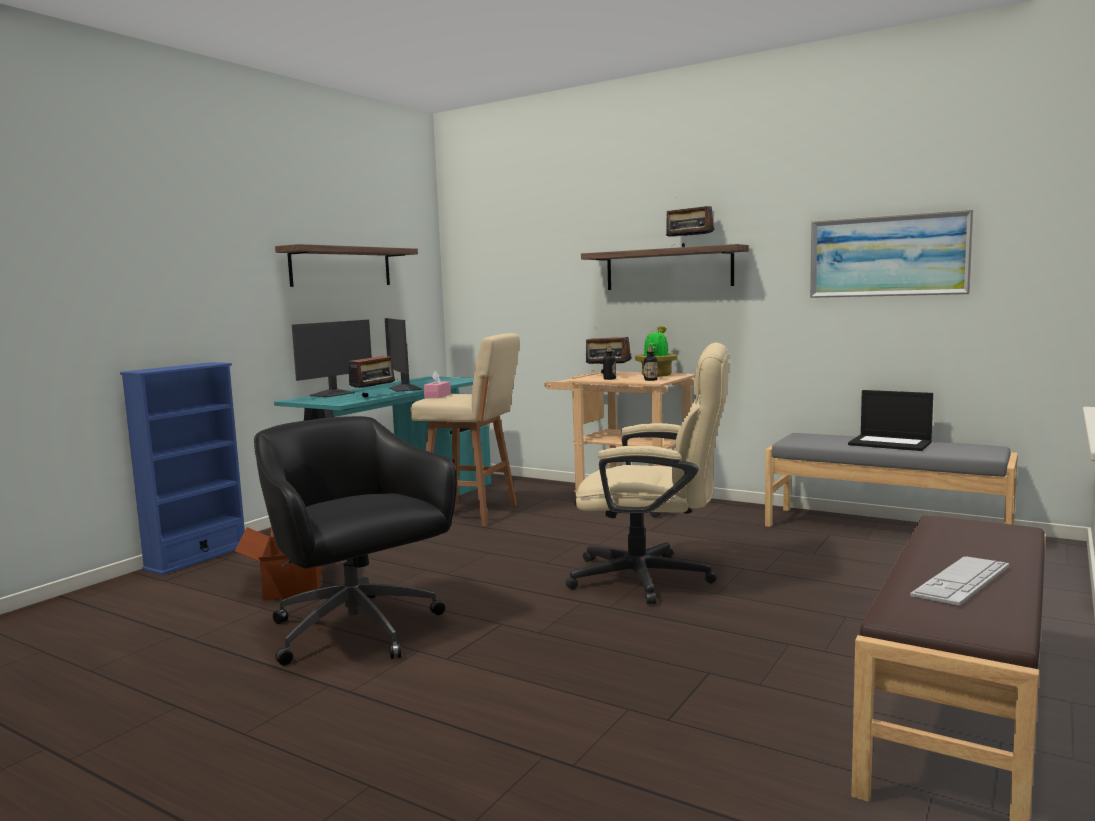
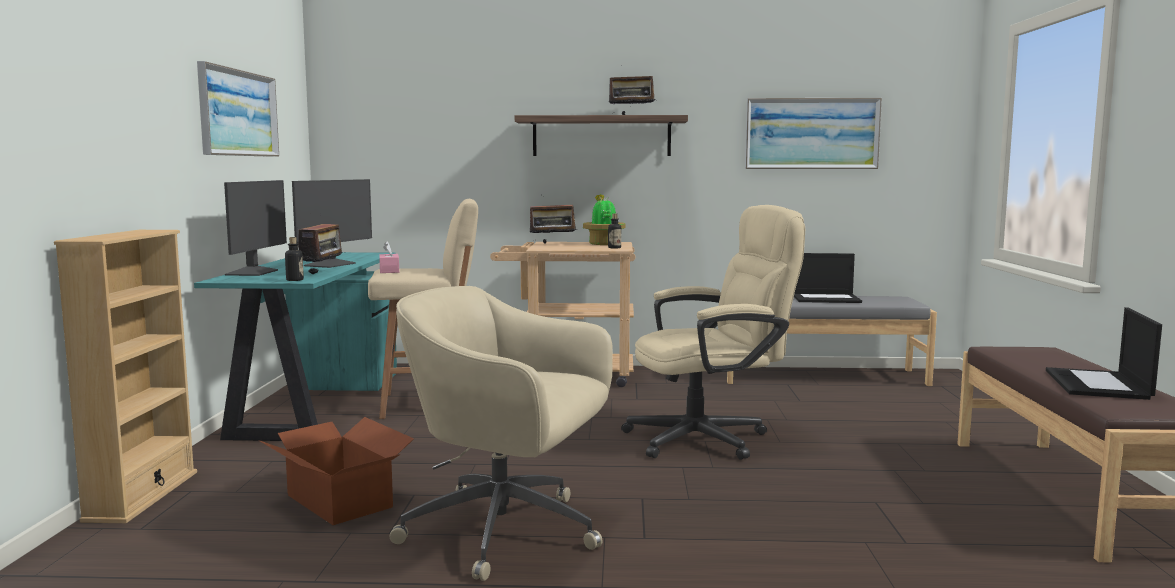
camera: 30 degrees left, 0 degrees up
blue bookcase [120,362,245,575] -> beige bookcase [54,230,197,523]
black office chair [254,416,457,665] -> beige office chair [389,286,613,581]
shelf [275,244,418,287] -> picture [197,61,279,157]
monitor [385,318,423,392] -> monitor turned 105 degrees counterclockwise [292,179,372,268]
bottle [603,346,616,380] -> bottle moved to [285,237,304,281]
keyboard [910,556,1009,606] -> laptop [1046,307,1162,400]

